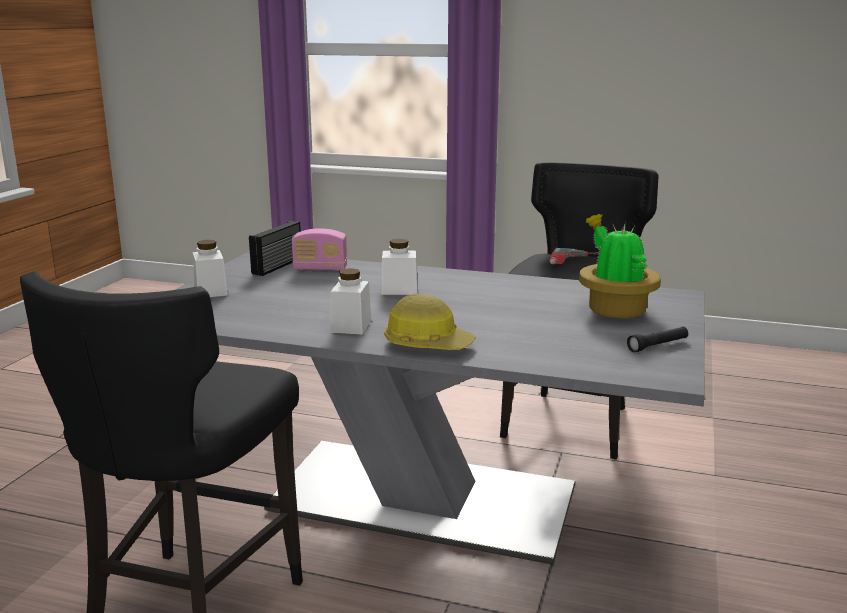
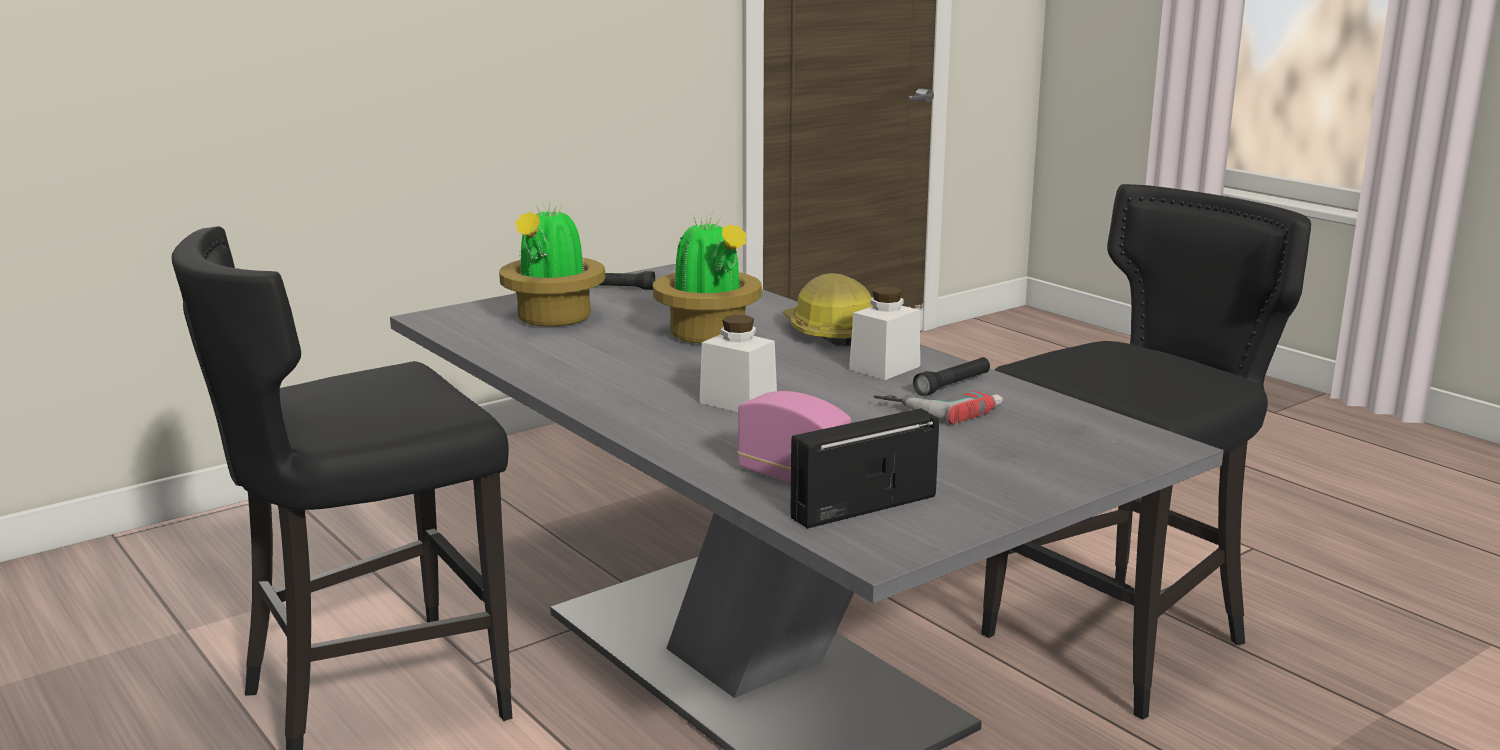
camera: 145 degrees left, 0 degrees up
white jar [193,240,228,297] -> none
power drill [550,248,599,264] -> power drill moved to [874,391,1003,424]
none -> potted plant [653,212,762,344]
none -> black flashlight [913,357,990,396]

